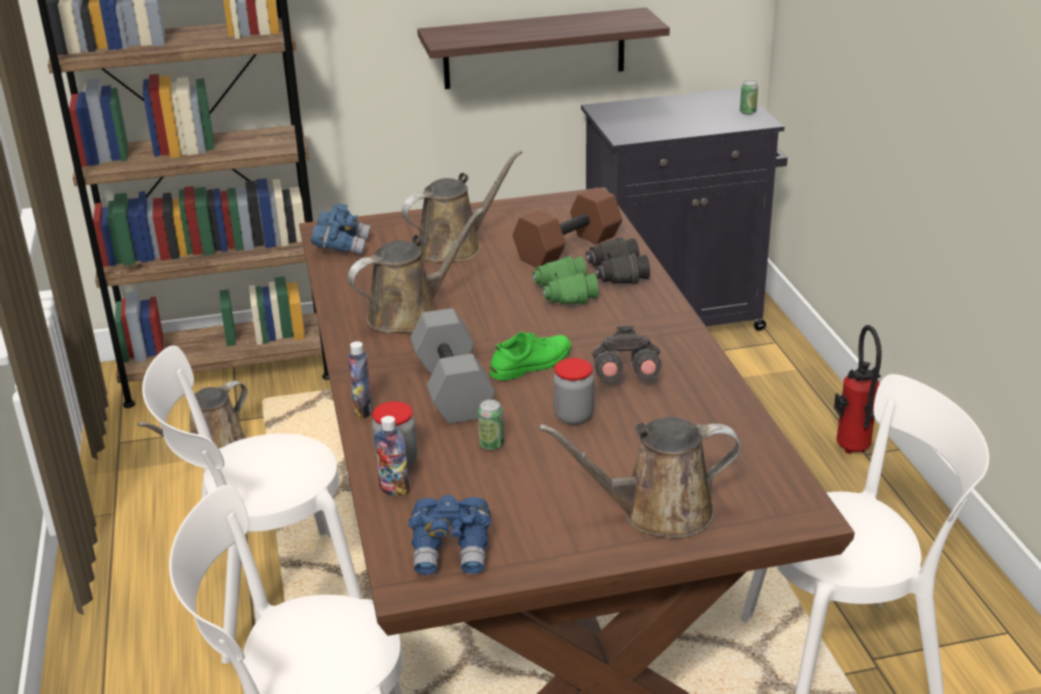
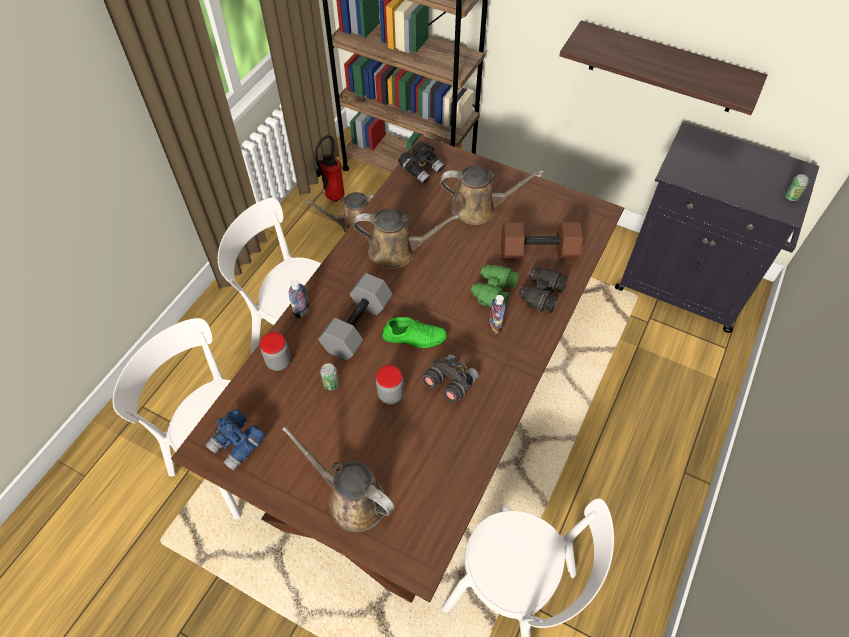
camera: 40 degrees right, 25 degrees up
blue binoculars [311,203,371,255] -> black binoculars [398,141,445,184]
bottle [374,416,409,496] -> bottle moved to [489,295,505,334]
fire extinguisher [834,325,882,454] -> fire extinguisher moved to [315,135,345,202]

